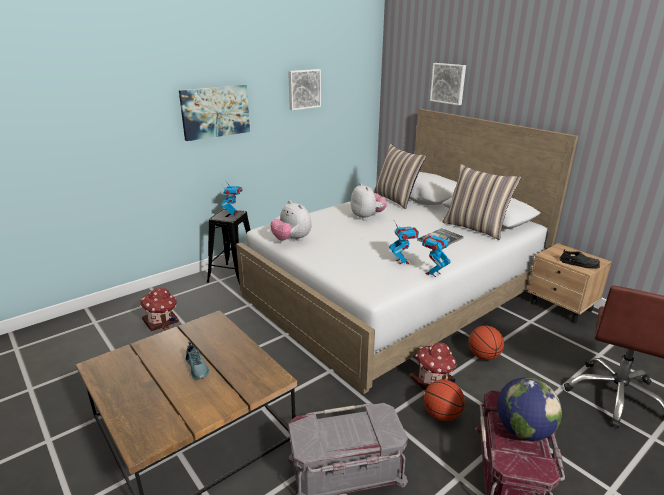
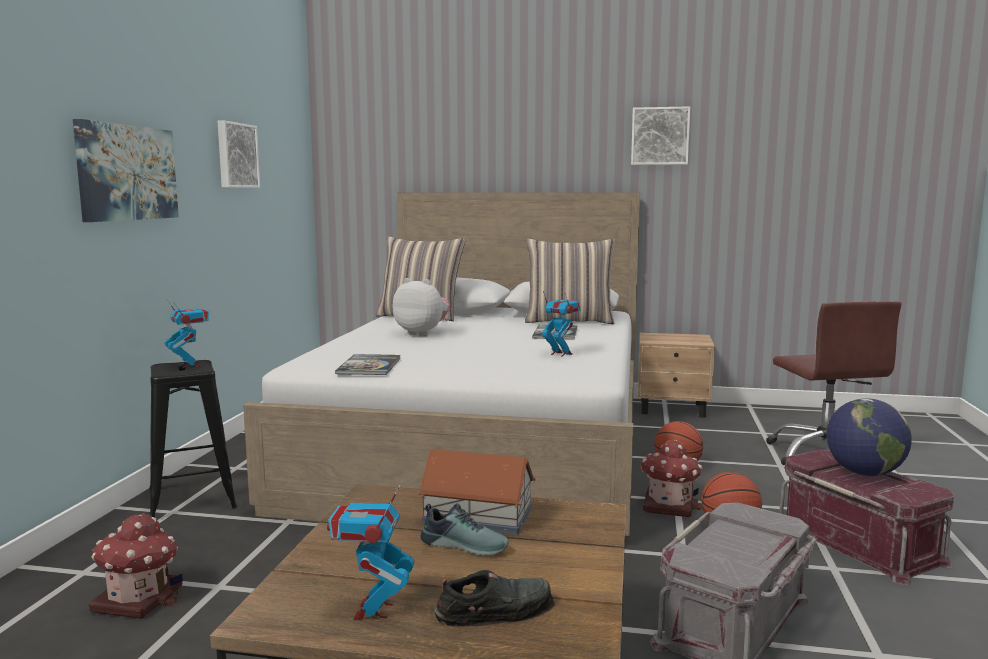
camera: 40 degrees left, 15 degrees down
plush toy [270,201,312,241] -> book [335,354,401,375]
toy robot [422,233,452,277] -> toy robot moved to [327,482,414,620]
picture [430,63,466,105] -> picture moved to [631,106,690,165]
black shoe [559,250,600,269] -> black shoe moved to [435,570,555,626]
none -> toy house [418,449,536,535]

